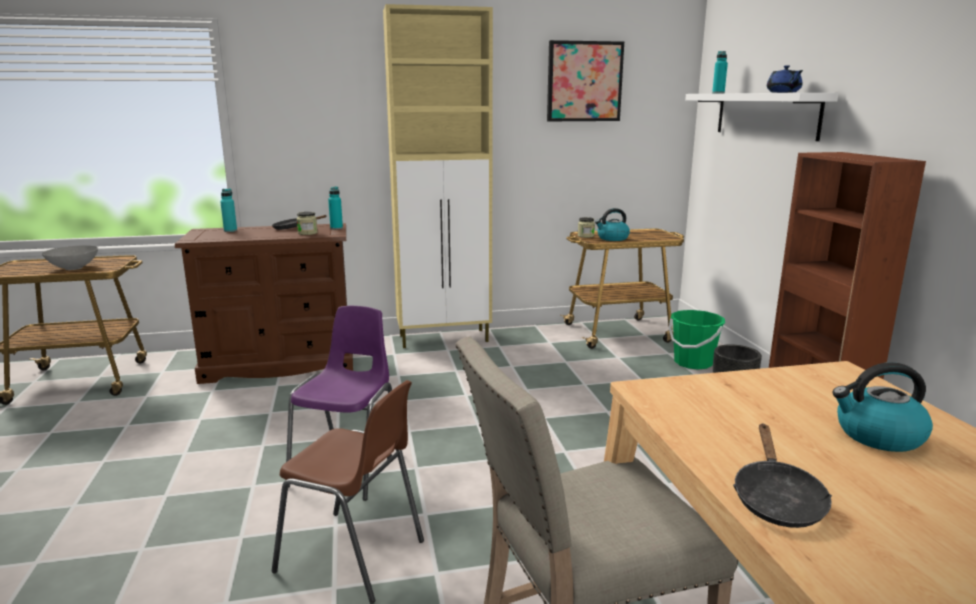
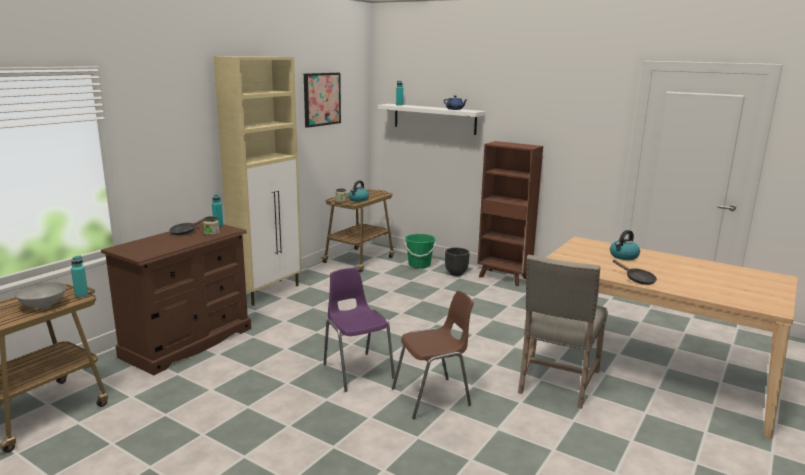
camera: 45 degrees left, 0 degrees up
turquoise bottle [220,188,237,232] -> turquoise bottle moved to [71,255,88,297]

